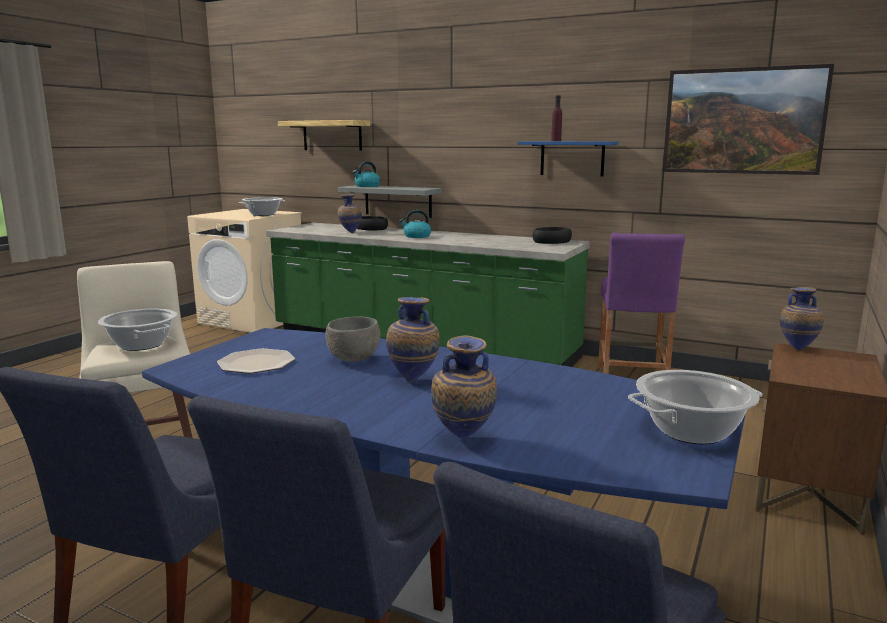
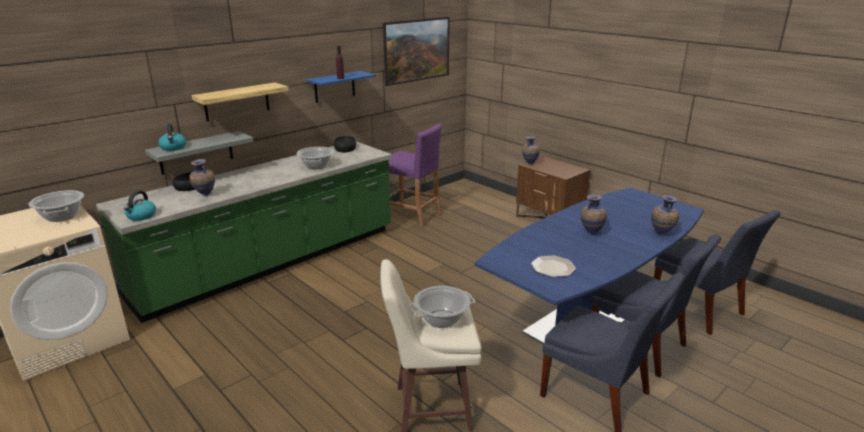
camera: 70 degrees left, 10 degrees up
shelf [278,120,370,151] -> shelf moved to [192,83,289,121]
grey bowl [326,316,380,362] -> none
kettle [399,210,431,238] -> kettle moved to [124,190,156,221]
cooking pot [628,370,762,444] -> cooking pot moved to [297,147,334,169]

